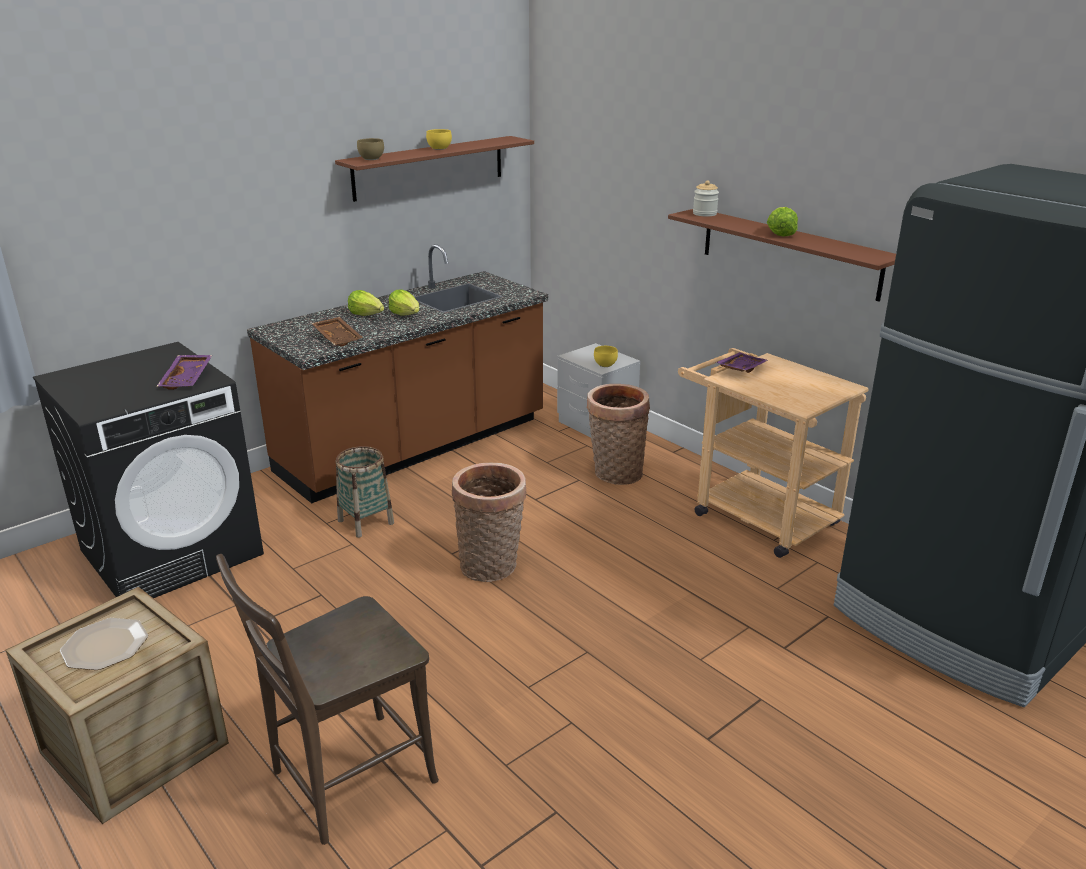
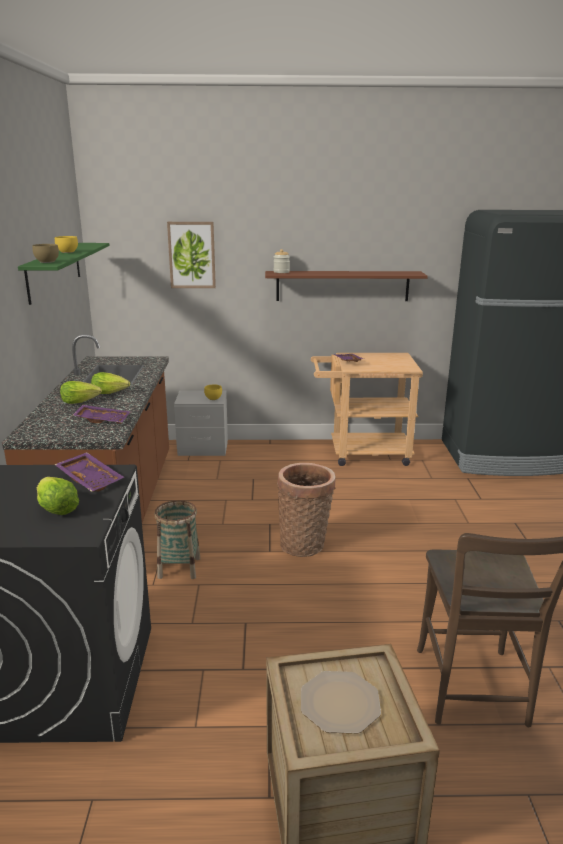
camera: 50 degrees left, 5 degrees down
brown tray [311,317,363,346] -> purple tray [73,405,130,424]
brown shelf [335,136,534,202] -> green shelf [18,243,110,305]
basket [587,384,650,485] -> none
lettuce [767,207,798,237] -> lettuce moved to [37,477,79,515]
none -> picture [167,222,216,288]

